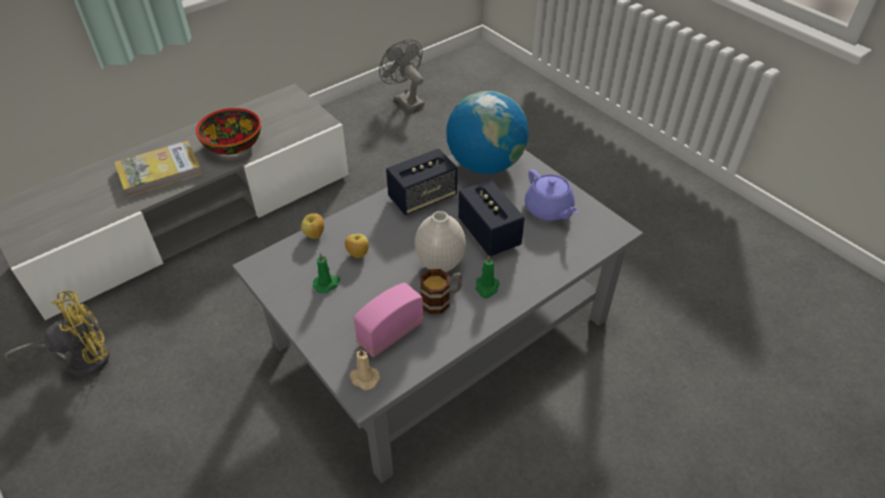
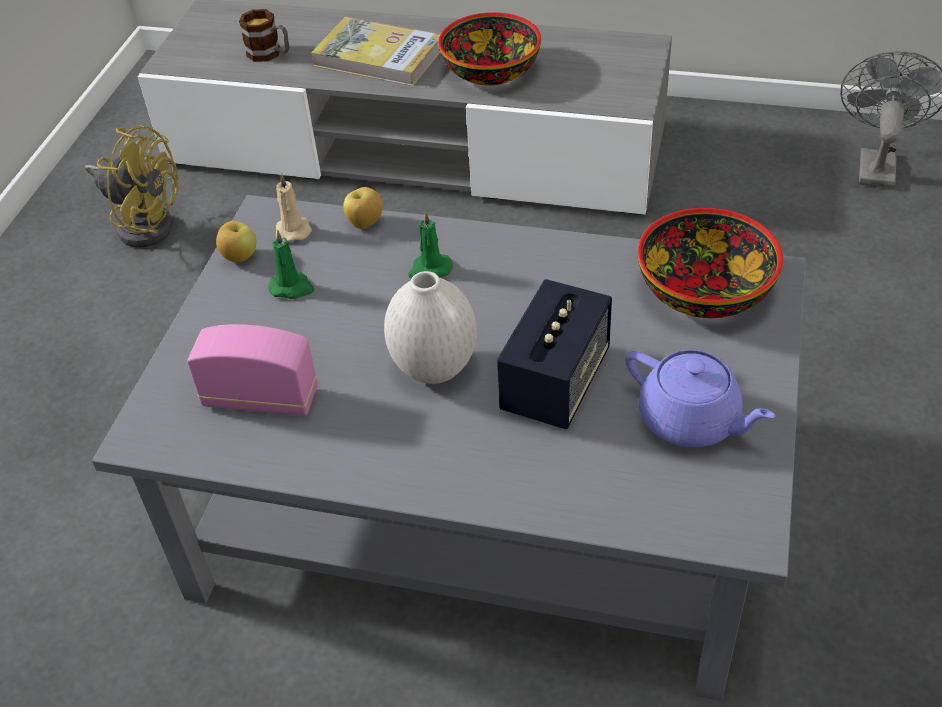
camera: 55 degrees right, 0 degrees up
apple [345,234,369,258] -> apple moved to [216,221,257,262]
beige candle [350,348,380,390] -> beige candle moved to [276,173,312,242]
speaker [386,148,457,215] -> none
mug [420,269,462,314] -> mug moved to [239,9,289,62]
globe [446,91,529,174] -> bowl [638,208,783,318]
green candle [476,255,500,298] -> green candle moved to [408,211,453,279]
purple teapot [525,169,578,221] -> purple teapot turned 75 degrees counterclockwise [625,350,775,448]

